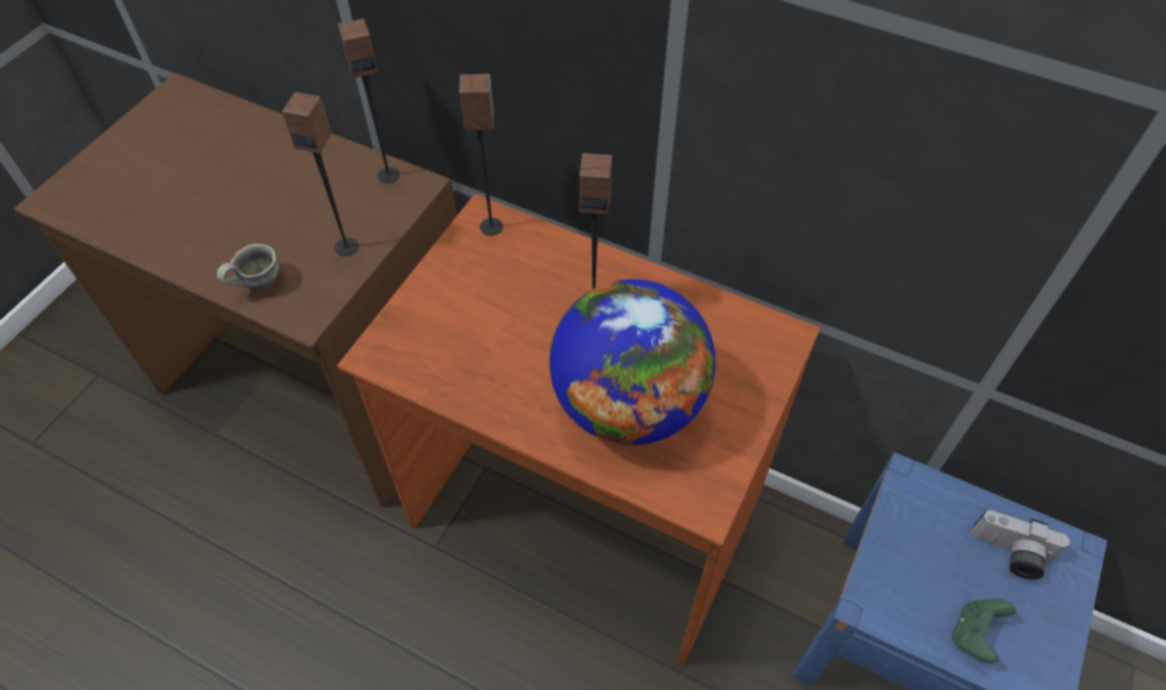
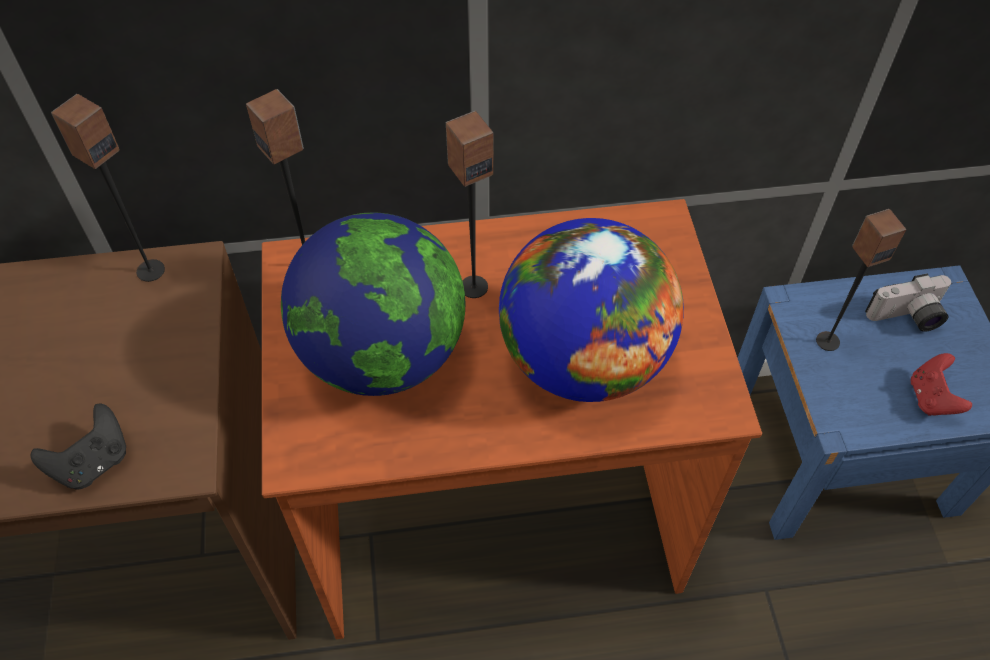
camera: 35 degrees left, 0 degrees up
grey mug [217,244,279,290] -> black game controller [31,404,126,490]
speaker [282,92,359,256] -> speaker moved to [816,209,906,351]
green game controller [952,599,1016,664] -> red game controller [911,353,972,416]
none -> globe [281,213,465,396]

